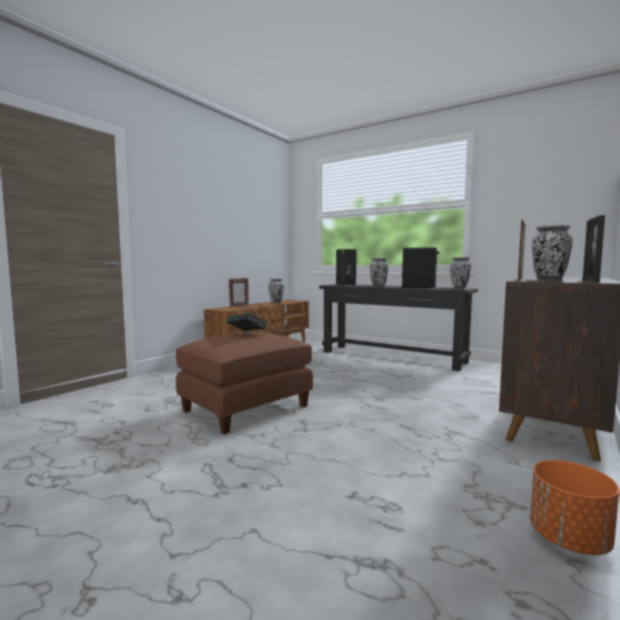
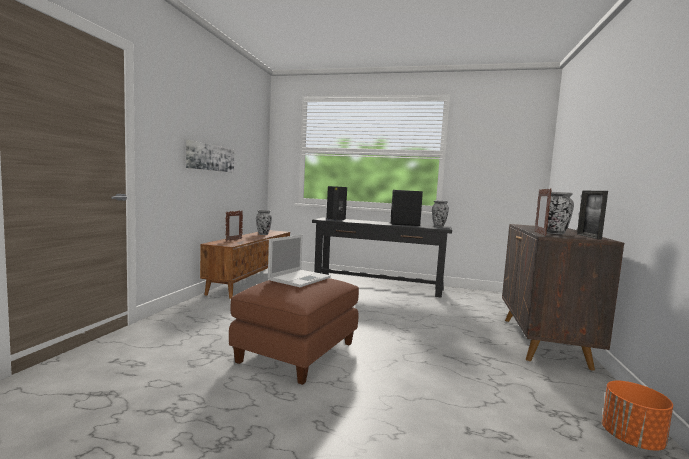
camera: 20 degrees left, 0 degrees up
book [226,313,268,331] -> laptop [268,235,331,287]
vase [370,258,388,287] -> none
none -> picture [186,140,234,173]

